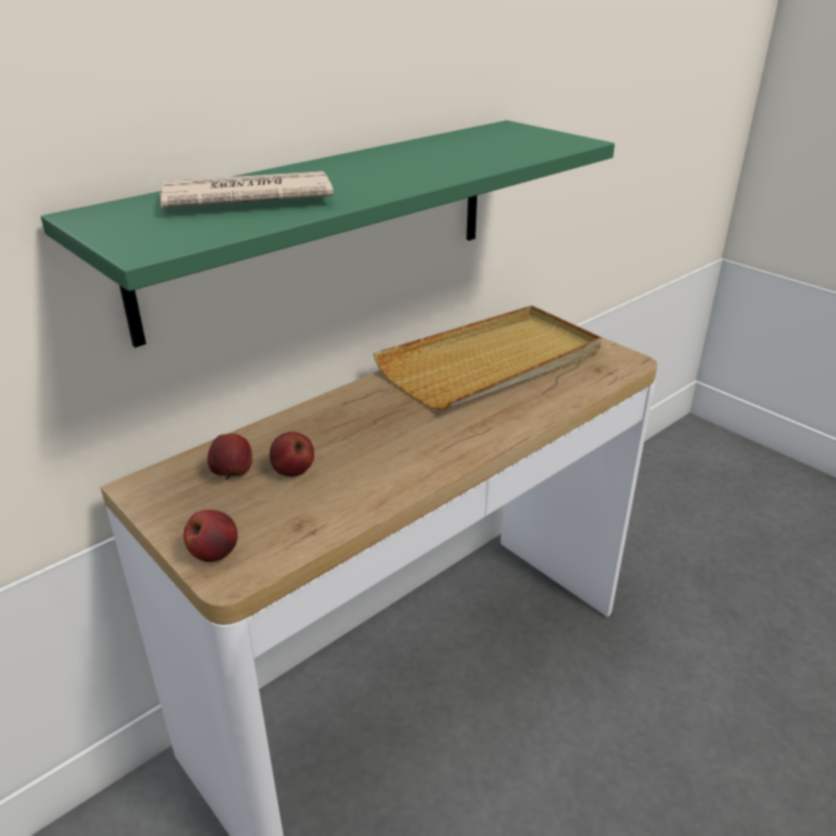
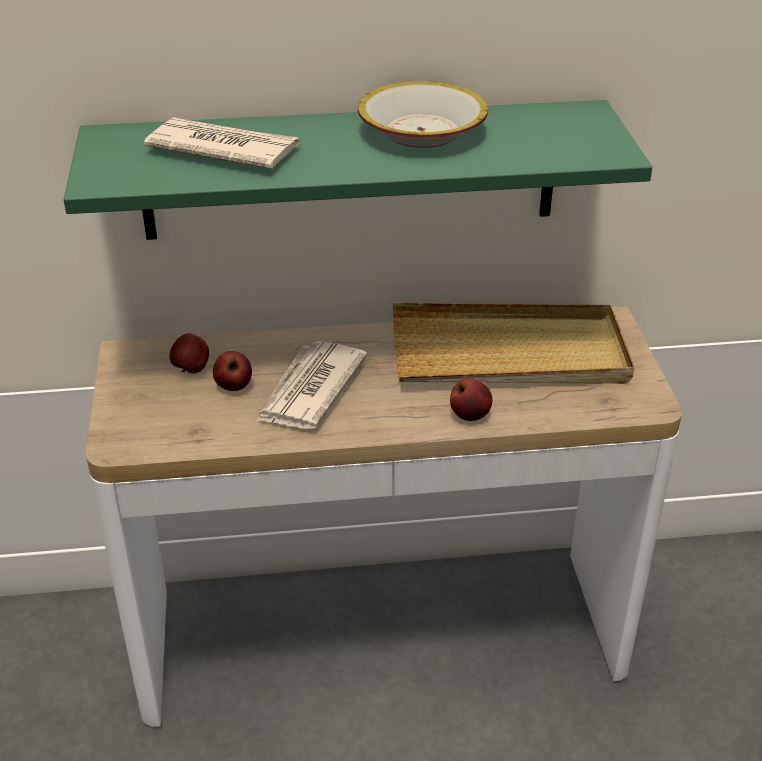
camera: 35 degrees right, 5 degrees up
apple [184,510,238,562] -> apple moved to [450,378,492,421]
none -> newspaper [256,341,367,429]
none -> bowl [358,81,488,148]

